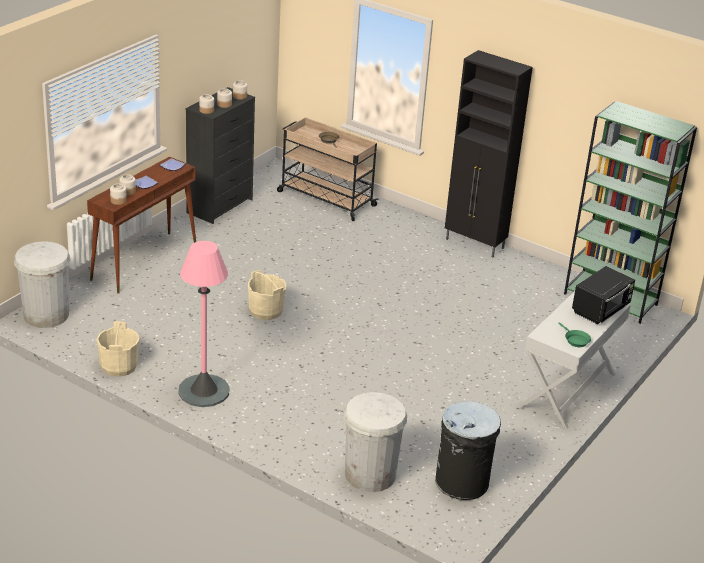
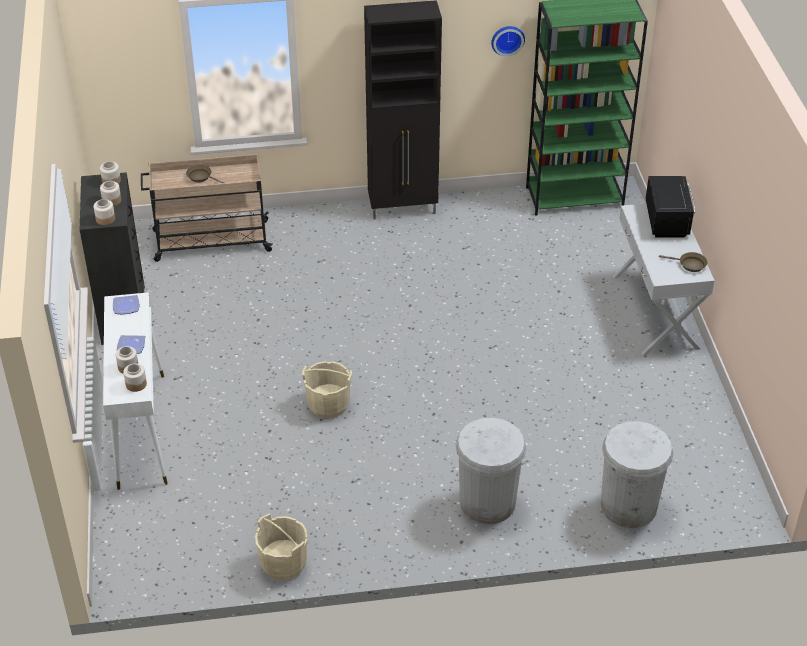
camera: 40 degrees left, 10 degrees up
white trash can [14,241,71,328] -> white trash can moved to [456,418,526,524]
brown console table [87,157,196,293] -> white console table [103,292,168,490]
pink floor lamp [178,241,230,407] -> none
black trash can [435,401,501,500] -> none
green frying pan [558,322,591,347] -> brown frying pan [659,252,707,272]
none -> wall clock [491,26,525,56]

